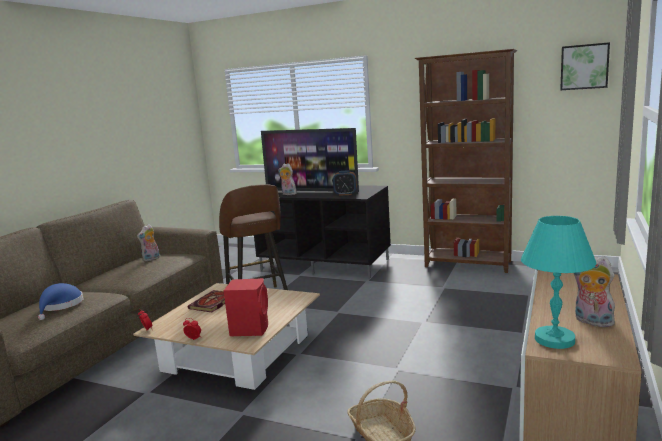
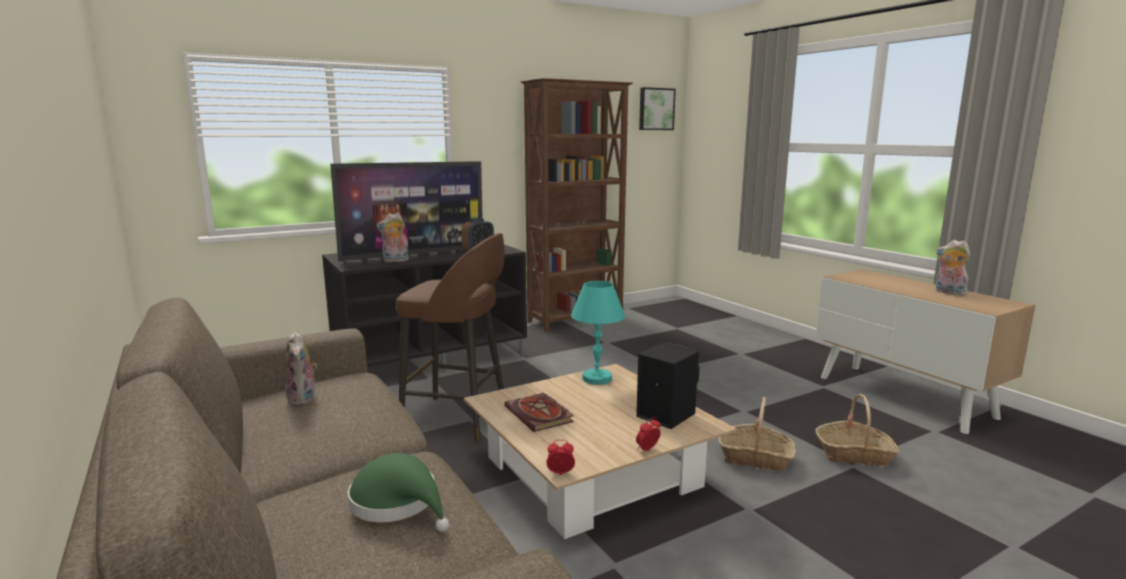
camera: 55 degrees left, 0 degrees up
blue hat [38,283,83,320] -> green hat [348,453,449,532]
red speaker [224,278,268,336] -> black speaker [636,342,700,429]
turquoise table lamp [521,216,596,349] -> turquoise table lamp moved to [571,281,625,385]
plush toy [573,256,619,327] -> plush toy turned 60 degrees clockwise [936,240,971,296]
none -> basket [719,397,796,471]

